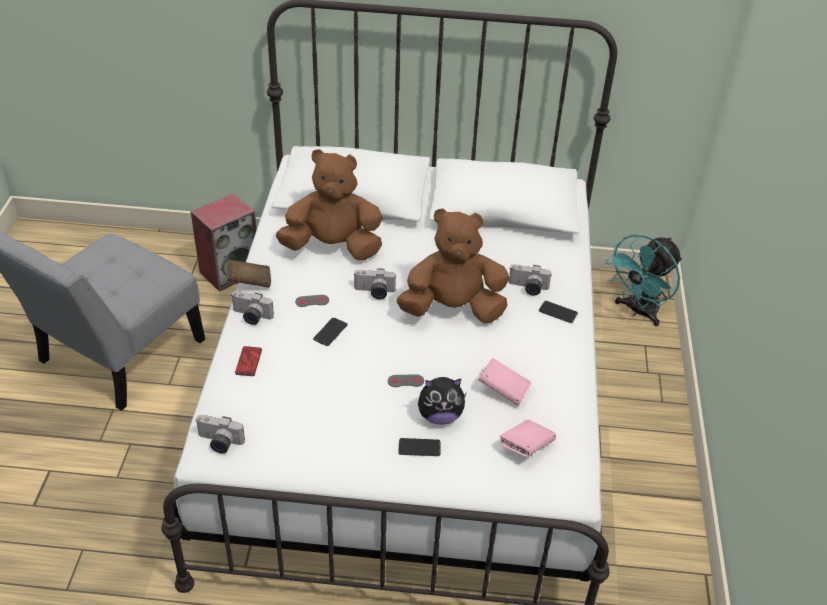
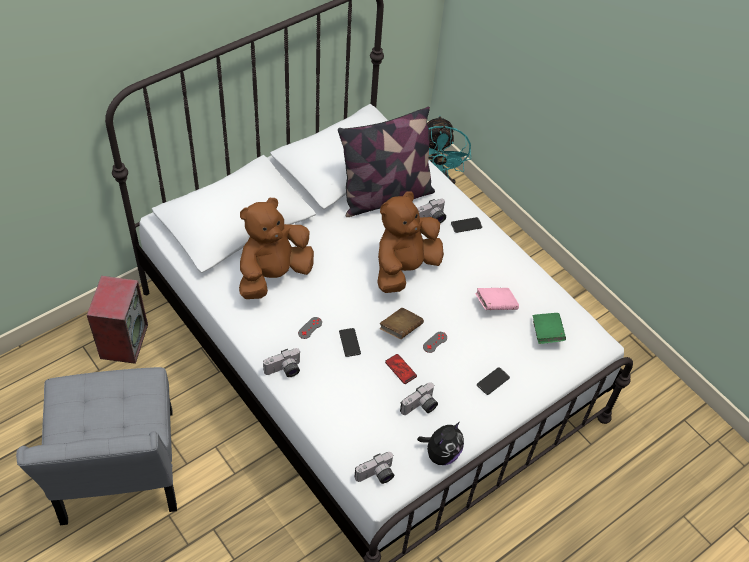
camera: 45 degrees left, 10 degrees up
brown book [226,259,271,288] -> brown book moved to [380,308,424,339]
phone [235,346,262,376] -> phone moved to [385,354,417,384]
camera [354,268,397,299] -> camera moved to [400,382,438,415]
plush toy [418,377,466,425] -> plush toy moved to [417,422,464,465]
pink book [499,420,556,457] -> green book [533,313,566,344]
none -> pillow [338,106,435,217]

